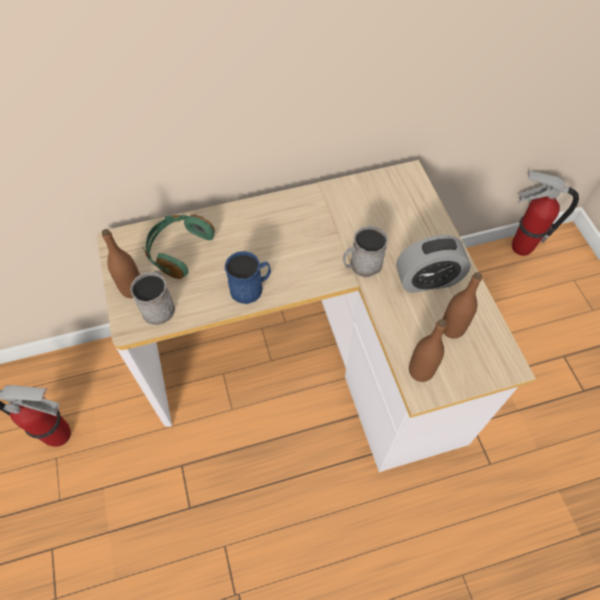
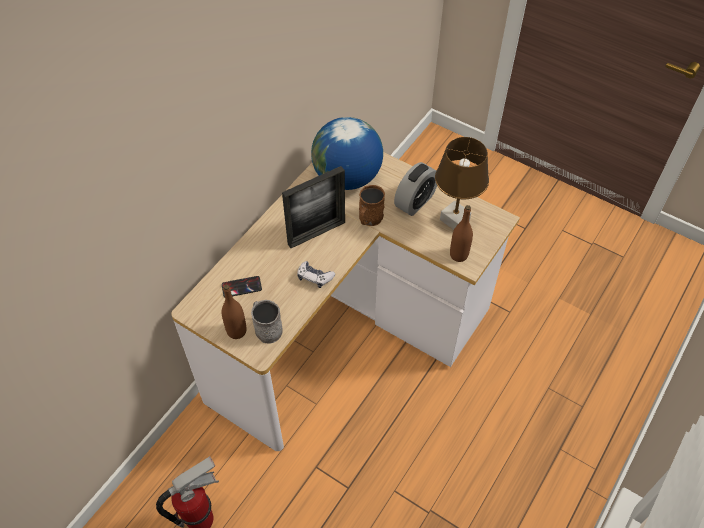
camera: 40 degrees left, 5 degrees down
green headphones [143,214,215,279] -> phone [222,276,262,297]
blue mug [224,251,271,304] -> game controller [297,261,335,288]
grey mug [343,225,388,277] -> brown mug [359,185,385,226]
brown bottle [443,272,482,339] -> brown table lamp [435,137,489,230]
fire extinguisher [512,170,579,256] -> none
none -> picture frame [282,166,345,248]
none -> globe [311,117,383,190]

